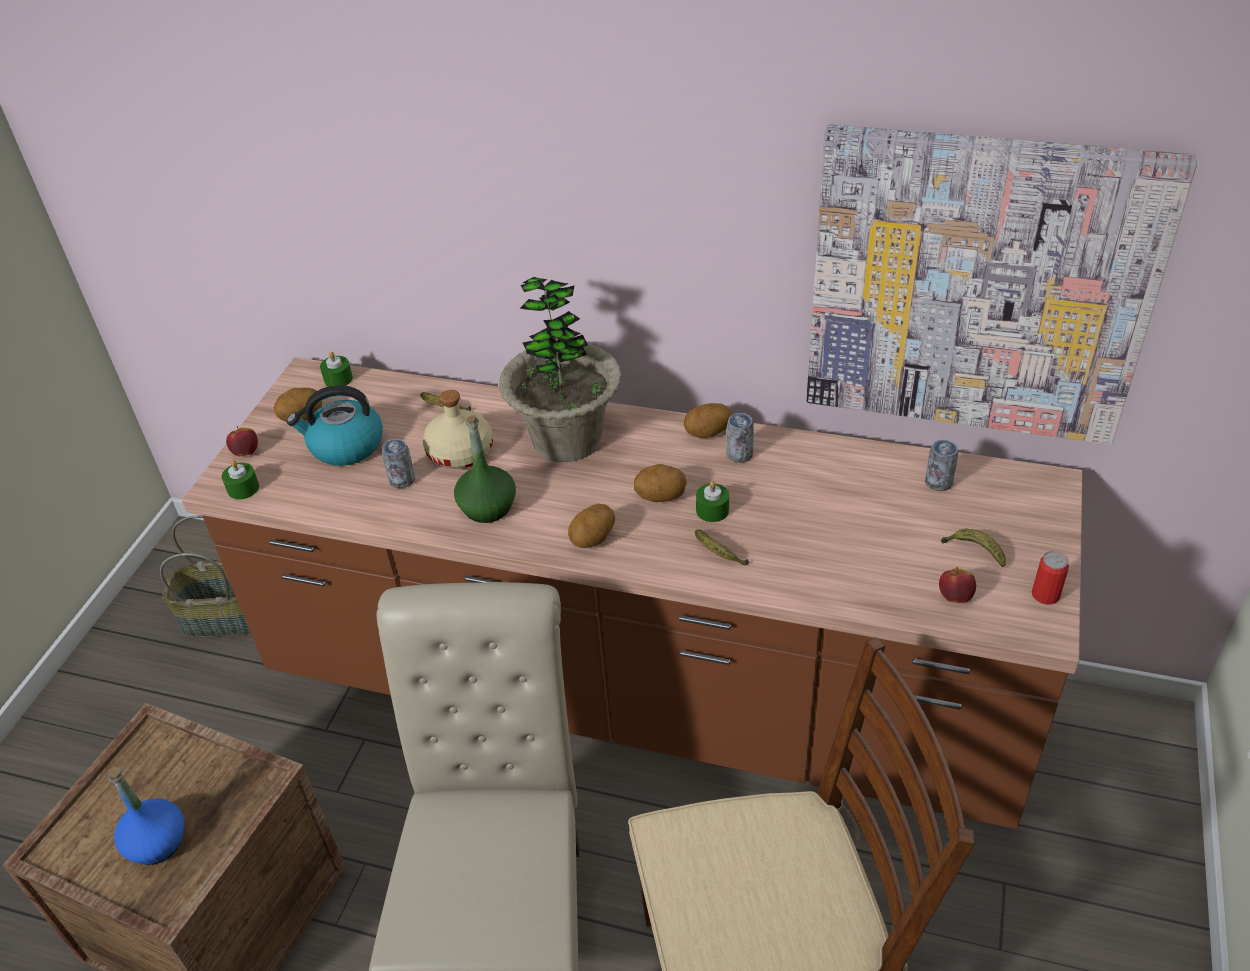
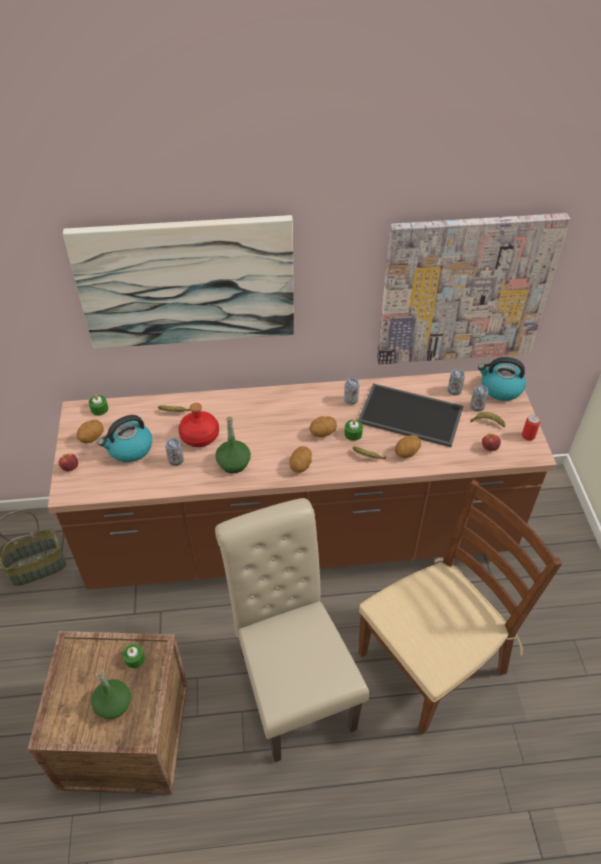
camera: 25 degrees left, 5 degrees up
blue bottle [108,767,184,865] -> green bottle [91,669,131,719]
green candle [222,460,259,500] -> green candle moved to [123,644,145,668]
beige bottle [423,390,493,469] -> red bottle [178,403,219,447]
potted plant [499,277,622,462] -> none
potato [684,403,732,438] -> potato moved to [395,435,421,458]
none -> picture [63,215,294,349]
none -> tray [358,383,463,447]
none -> can [470,385,488,412]
none -> kettle [478,357,526,401]

